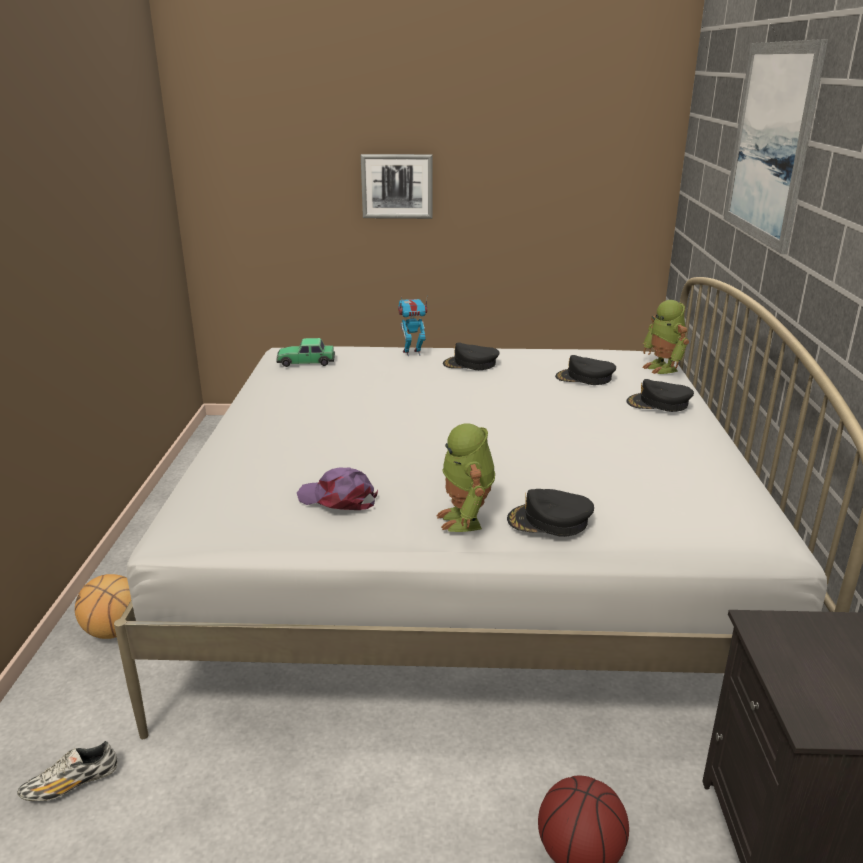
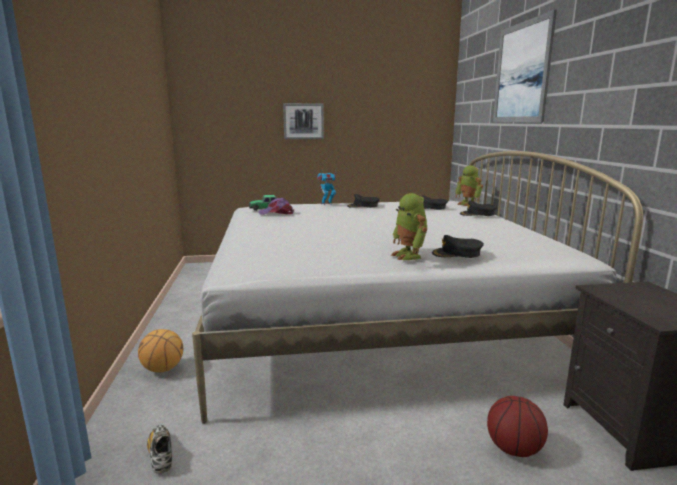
camera: 10 degrees left, 10 degrees down
shoe [17,741,117,801] -> shoe turned 105 degrees clockwise [147,425,172,474]
purple cap [297,467,378,510] -> purple cap moved to [258,198,294,215]

